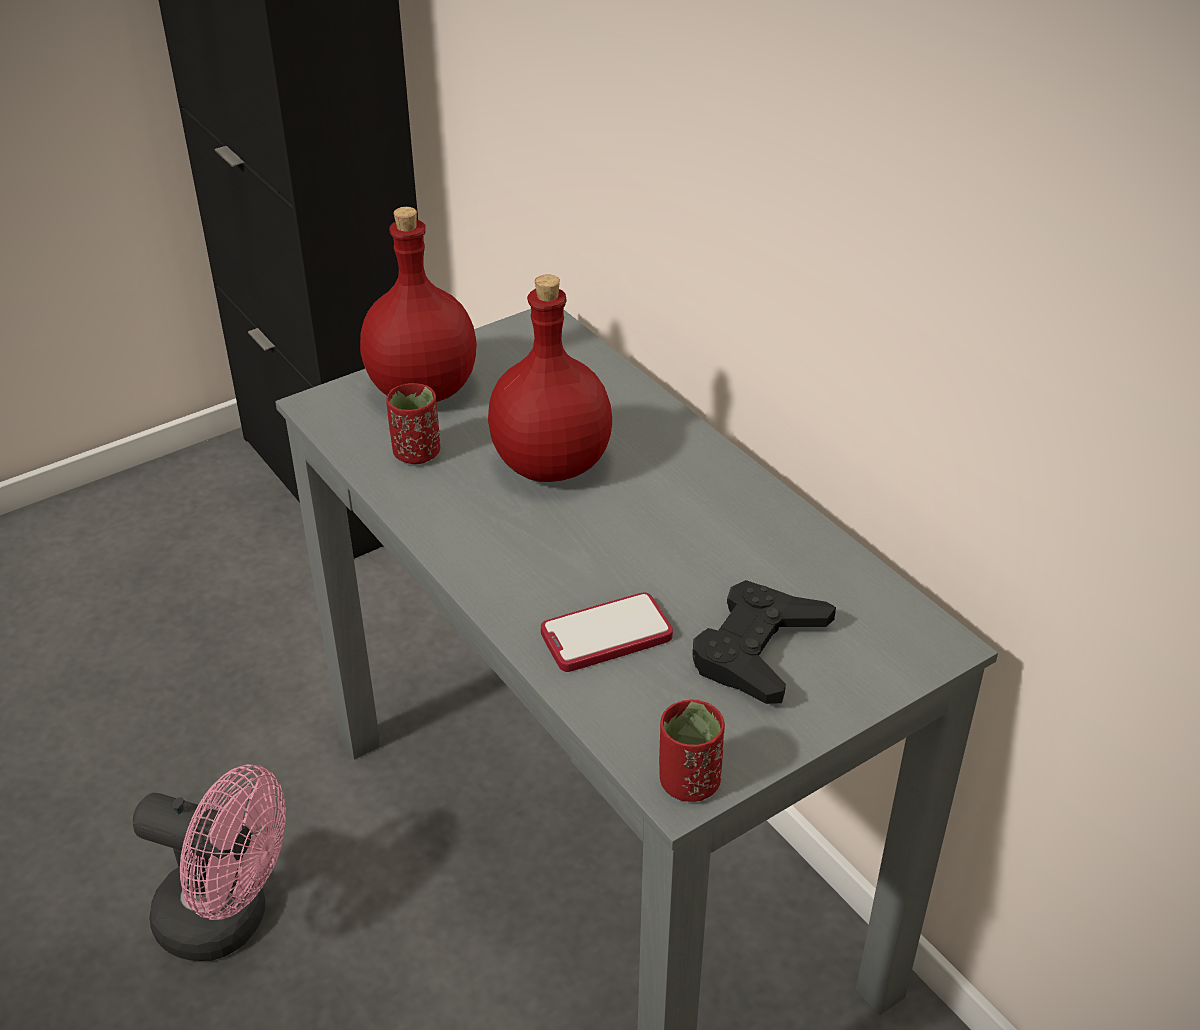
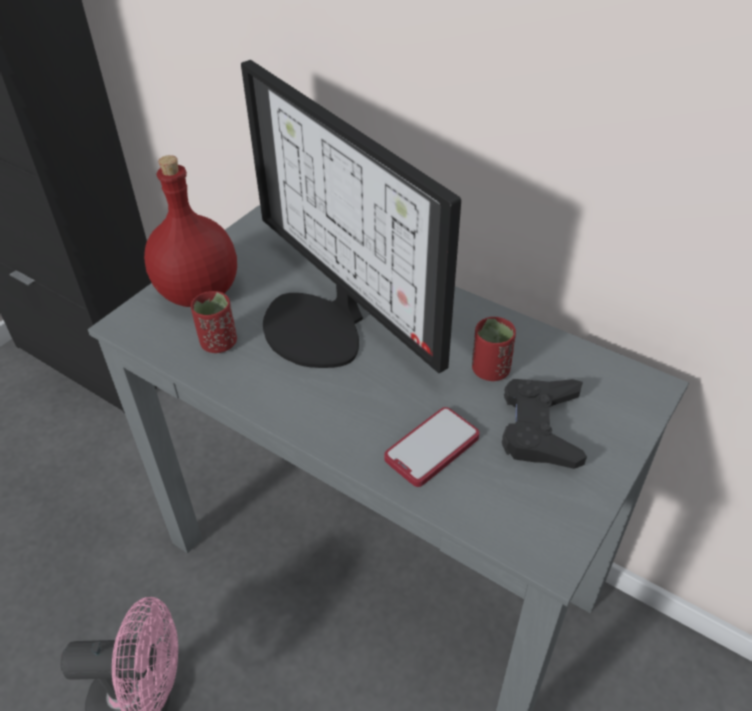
camera: 20 degrees left, 5 degrees up
red bottle [488,274,612,482] -> monitor [241,60,461,373]
red cup [659,699,725,802] -> red cup moved to [472,317,516,381]

